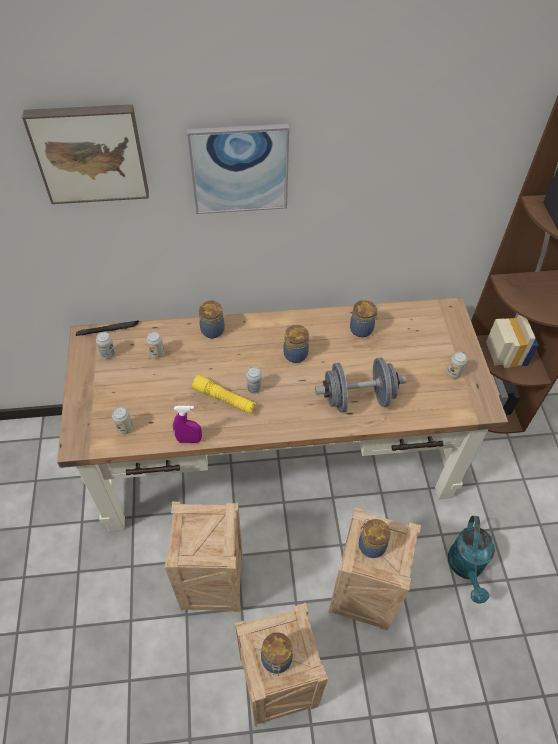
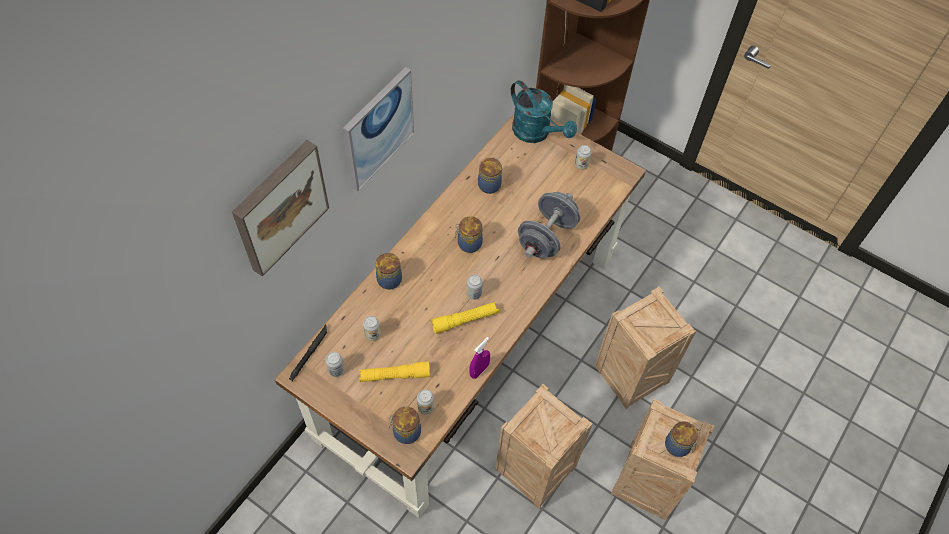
camera: 50 degrees left, 5 degrees up
jar [359,519,391,558] -> jar moved to [389,407,421,444]
turquoise watering can [448,516,495,604] -> turquoise watering can moved to [511,80,577,143]
none -> yellow flashlight [359,361,430,382]

